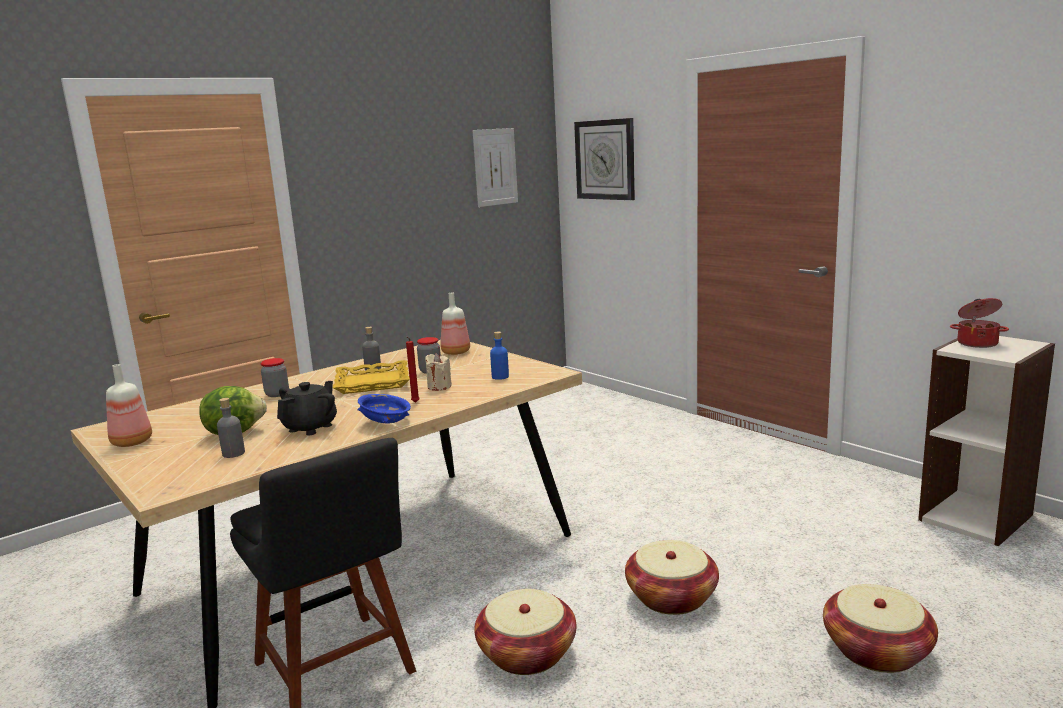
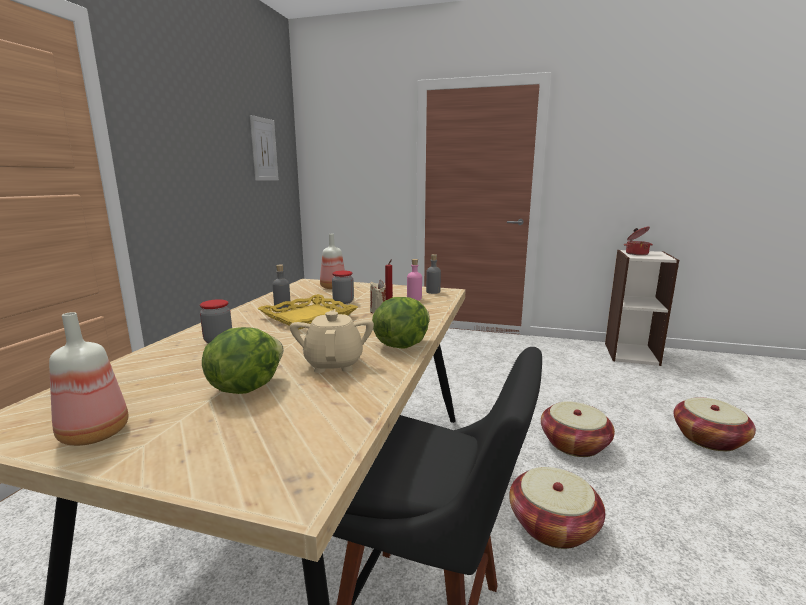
camera: 35 degrees left, 0 degrees up
grey bottle [217,398,245,458] -> grey bottle moved to [426,254,441,294]
black teapot [277,381,337,435] -> beige teapot [290,310,374,373]
blue bowl [358,394,411,424] -> lettuce [372,297,430,349]
blue bottle [490,332,509,380] -> pink bottle [407,259,422,300]
wall clock [574,118,635,200] -> none

